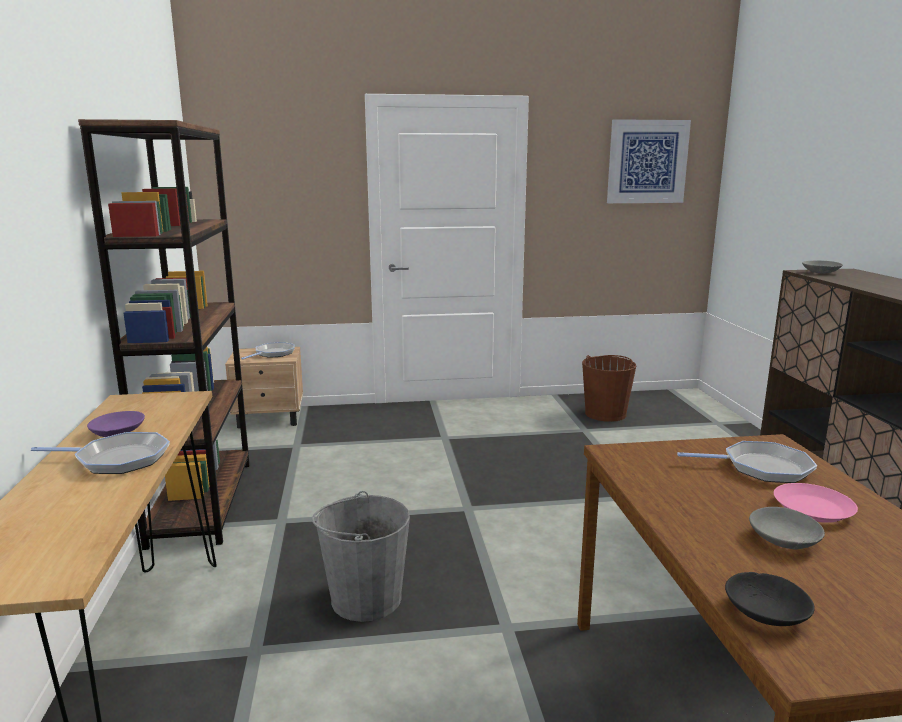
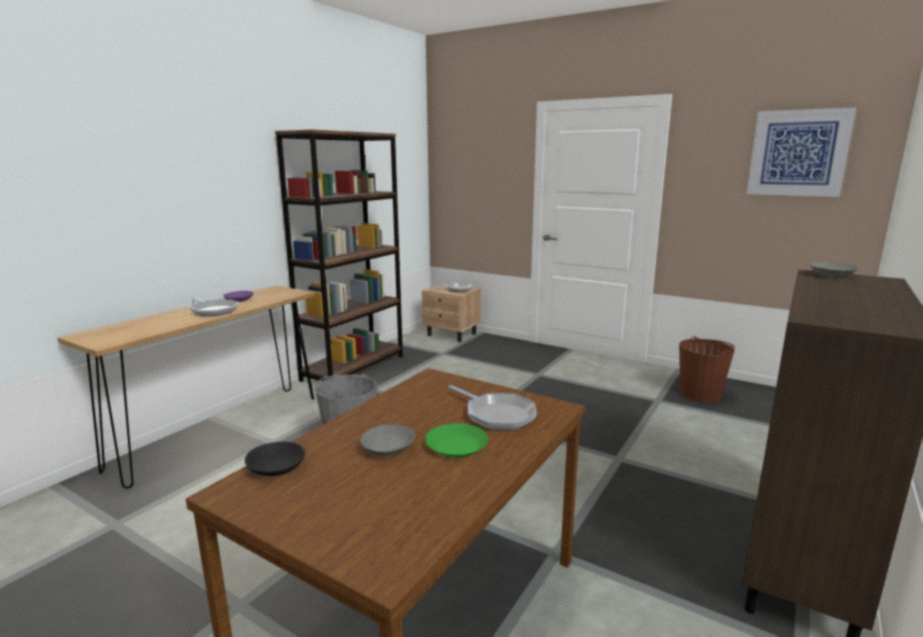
camera: 40 degrees right, 0 degrees up
pink plate [774,483,858,523] -> green plate [425,423,488,458]

